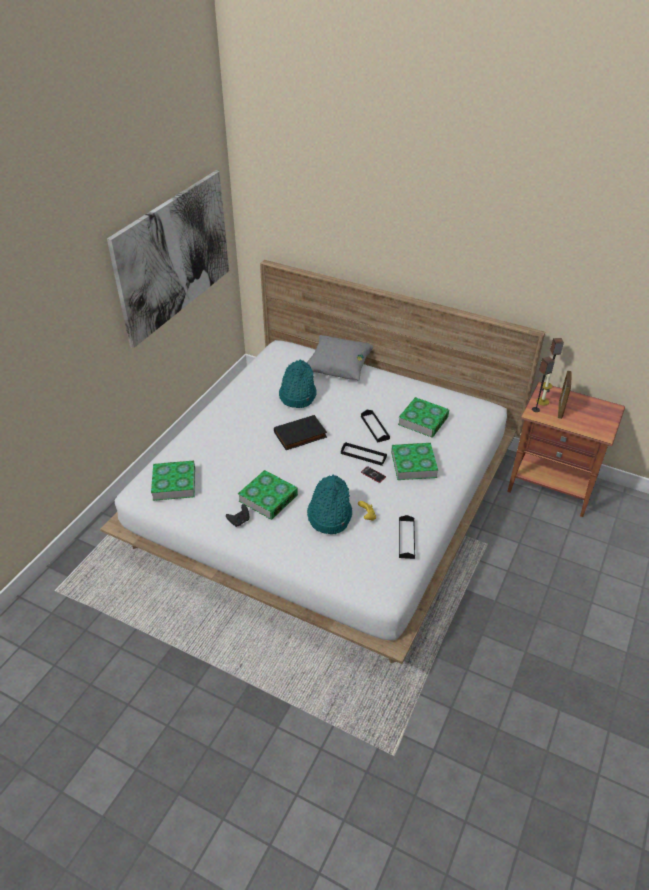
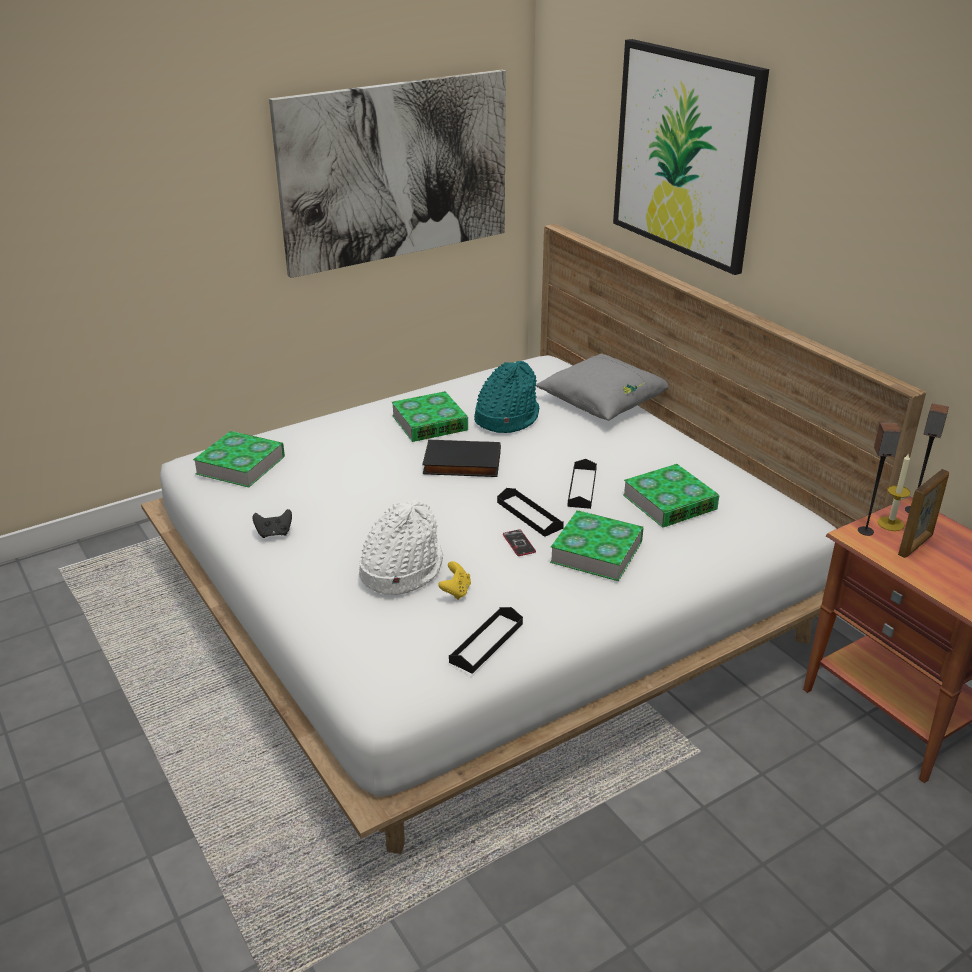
camera: 30 degrees right, 10 degrees down
book [238,470,298,520] -> book moved to [392,391,468,442]
turquoise hat [307,475,352,534] -> white hat [359,500,443,595]
none -> picture [613,39,769,275]

